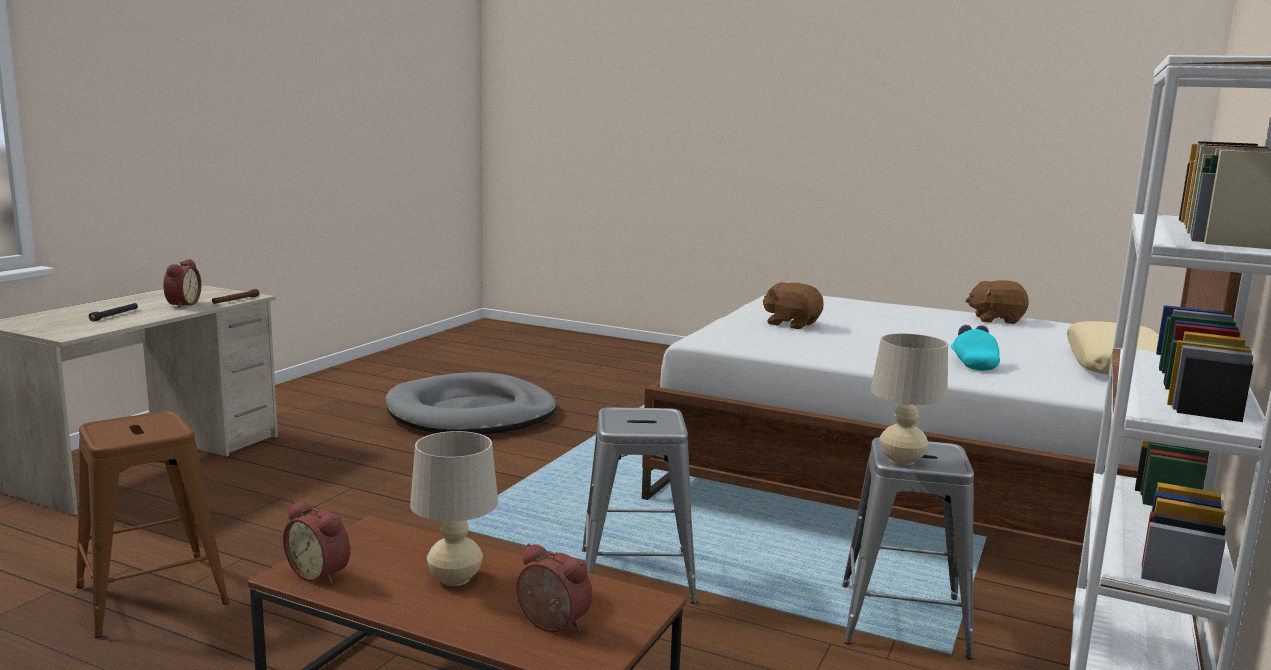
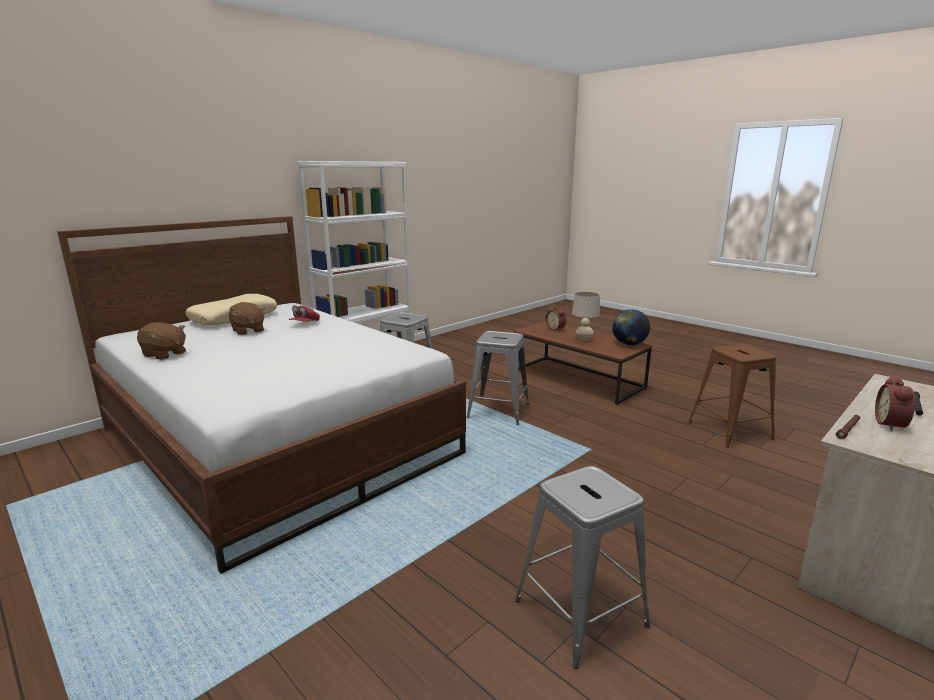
camera: 160 degrees left, 5 degrees up
alarm clock [283,501,350,584] -> globe [612,309,650,345]
grey dog bed [385,372,557,434] -> grey stool [515,466,650,669]
brown plush toy [763,282,824,329] -> brown plush toy moved to [229,302,265,335]
beige table lamp [871,333,948,465] -> none
turquoise cap [951,325,1000,371] -> red cap [289,305,320,322]

